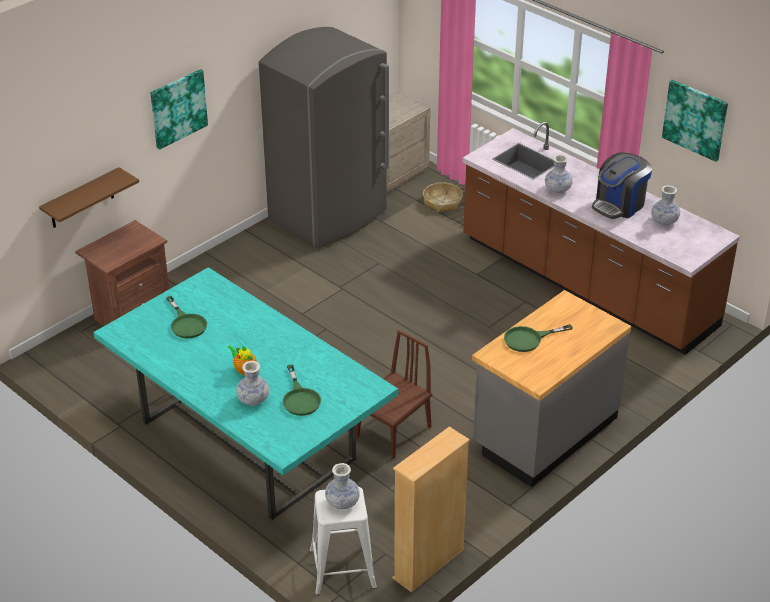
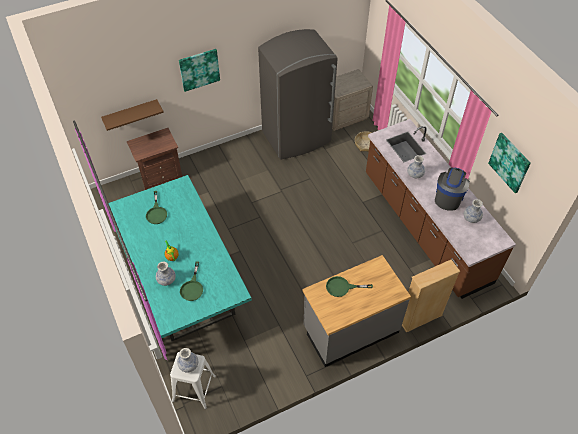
camera: 20 degrees right, 15 degrees up
brown chair [356,330,432,459] -> none
beige bookcase [392,426,470,593] -> beige bookcase moved to [402,260,460,333]
coffee machine [592,152,652,219] -> coffee machine turned 135 degrees clockwise [435,168,470,211]

